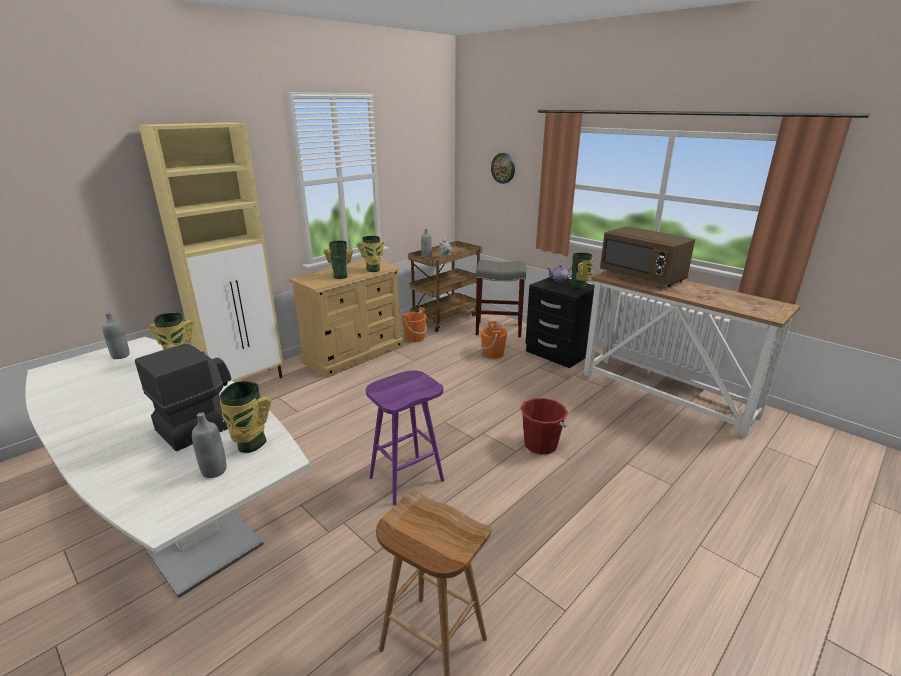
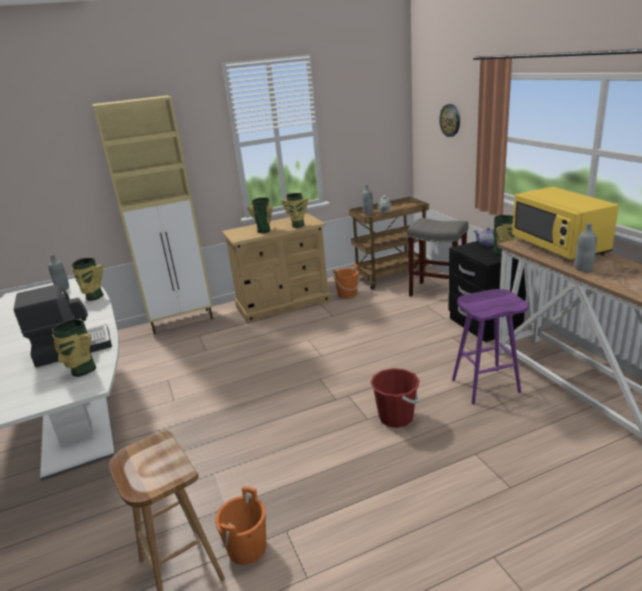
camera: 25 degrees right, 0 degrees up
grey bottle [192,412,226,478] -> grey bottle moved to [575,223,597,272]
purple stool [366,370,444,506] -> purple stool moved to [452,289,529,404]
orange bucket [481,321,508,359] -> orange bucket moved to [215,486,266,565]
brown microwave [600,226,695,287] -> yellow microwave [512,187,619,259]

